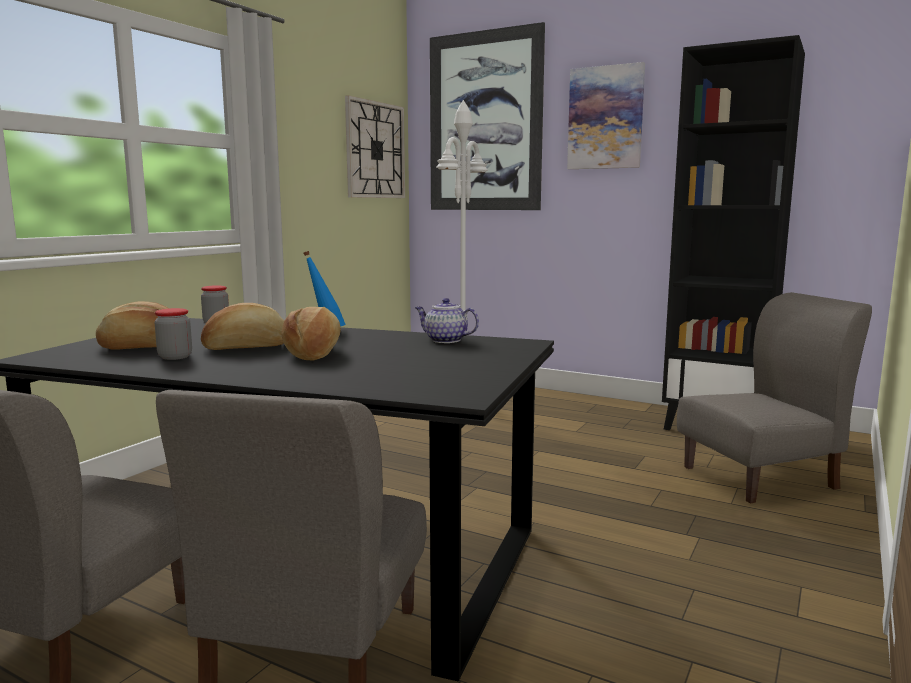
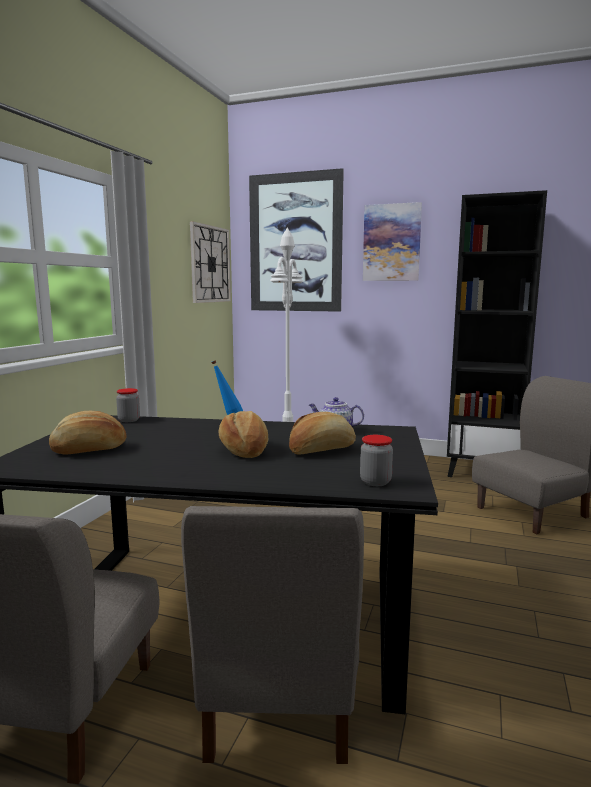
camera: 10 degrees left, 0 degrees up
jar [154,308,192,360] -> jar moved to [360,435,393,486]
bread [201,303,284,350] -> bread moved to [289,412,356,454]

